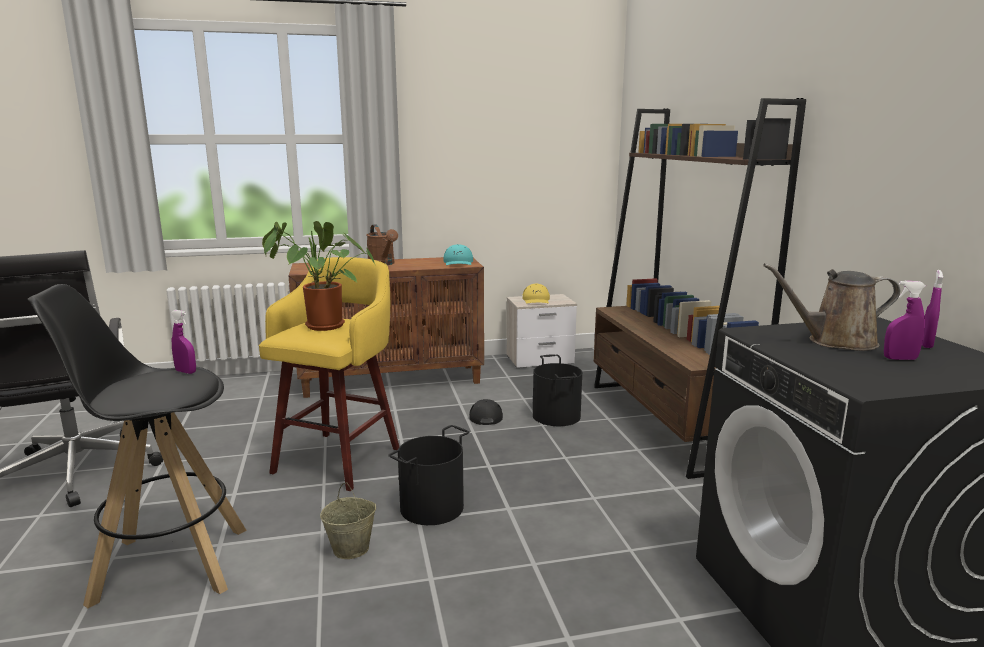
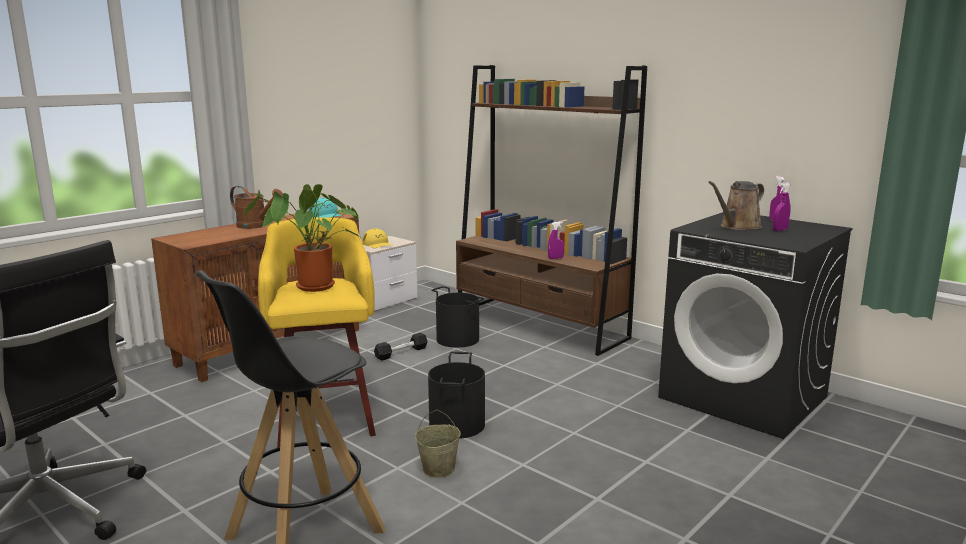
camera: 35 degrees left, 0 degrees up
purple spray bottle [171,310,196,374] -> purple spray bottle moved to [548,222,564,259]
black cap [469,399,503,425] -> black dumbbell [374,332,428,361]

